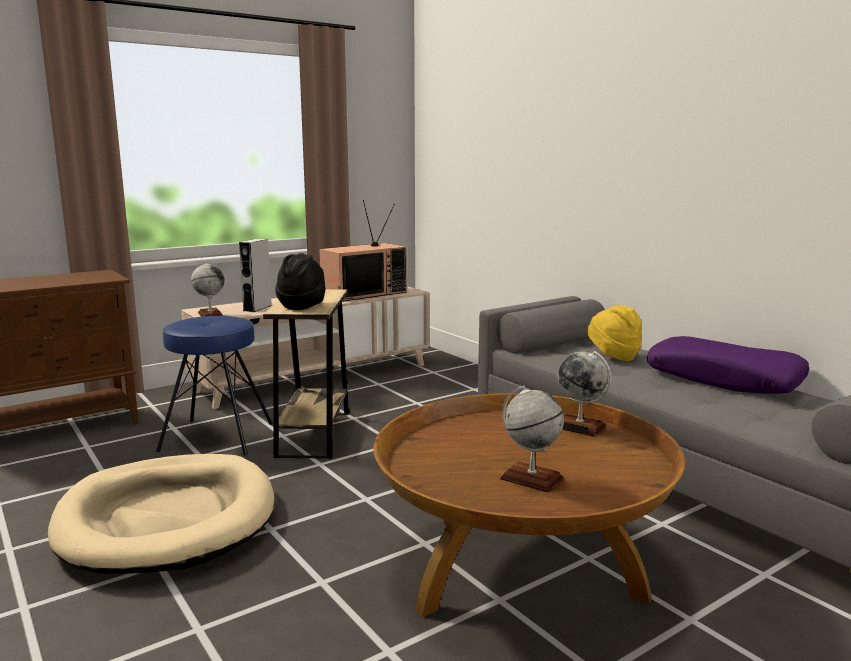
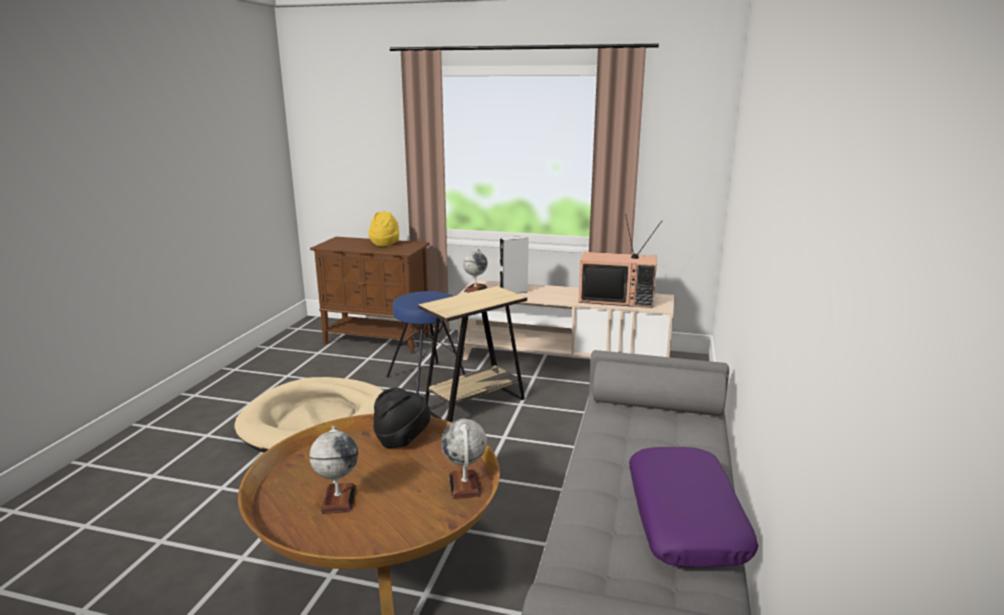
camera: 50 degrees right, 5 degrees up
black hat [275,253,325,310] -> black hat moved to [373,388,431,448]
yellow hat [587,305,642,361] -> yellow hat moved to [369,211,399,247]

